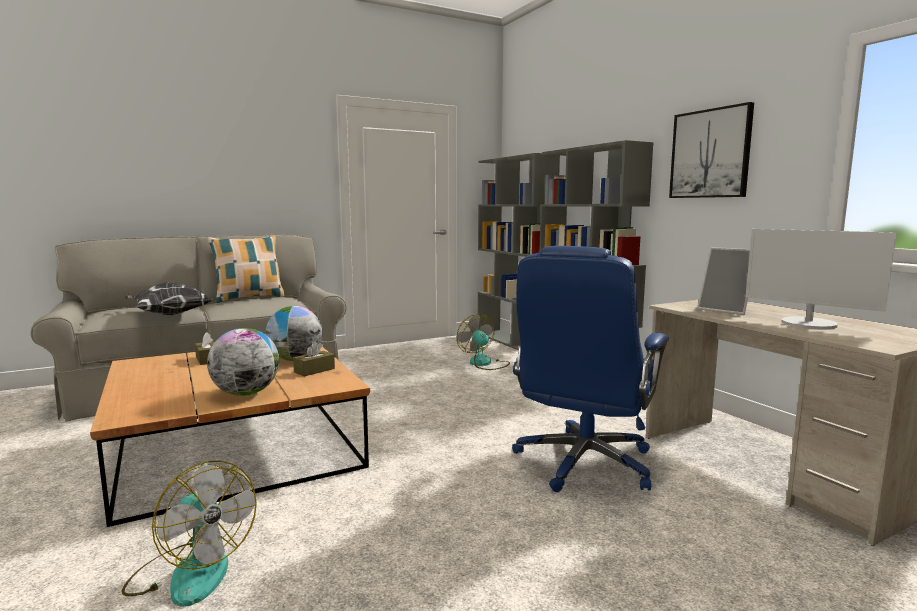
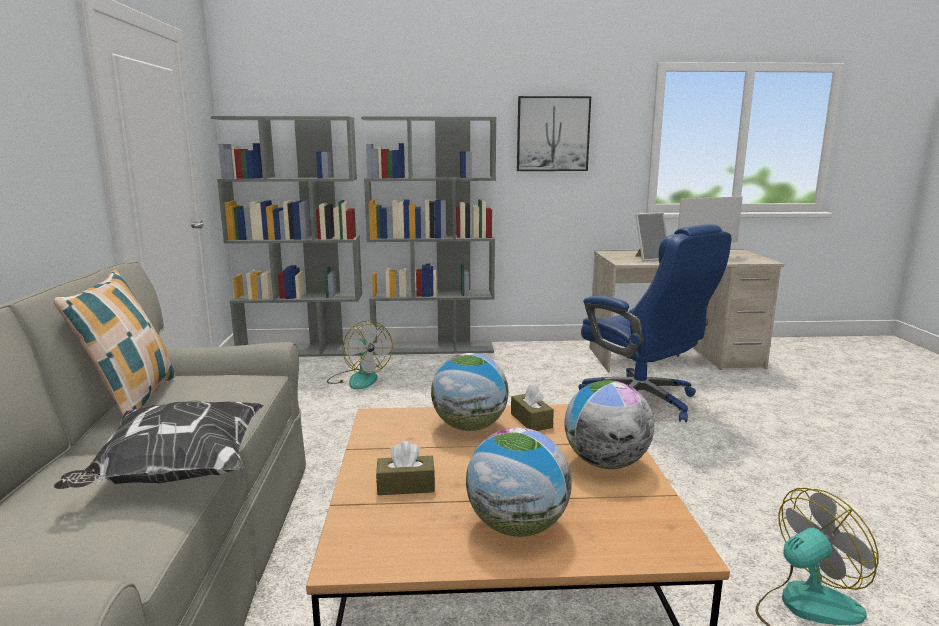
camera: 65 degrees left, 5 degrees up
fan [457,314,510,370] -> fan turned 120 degrees counterclockwise [327,321,393,390]
none -> globe [466,428,572,537]

